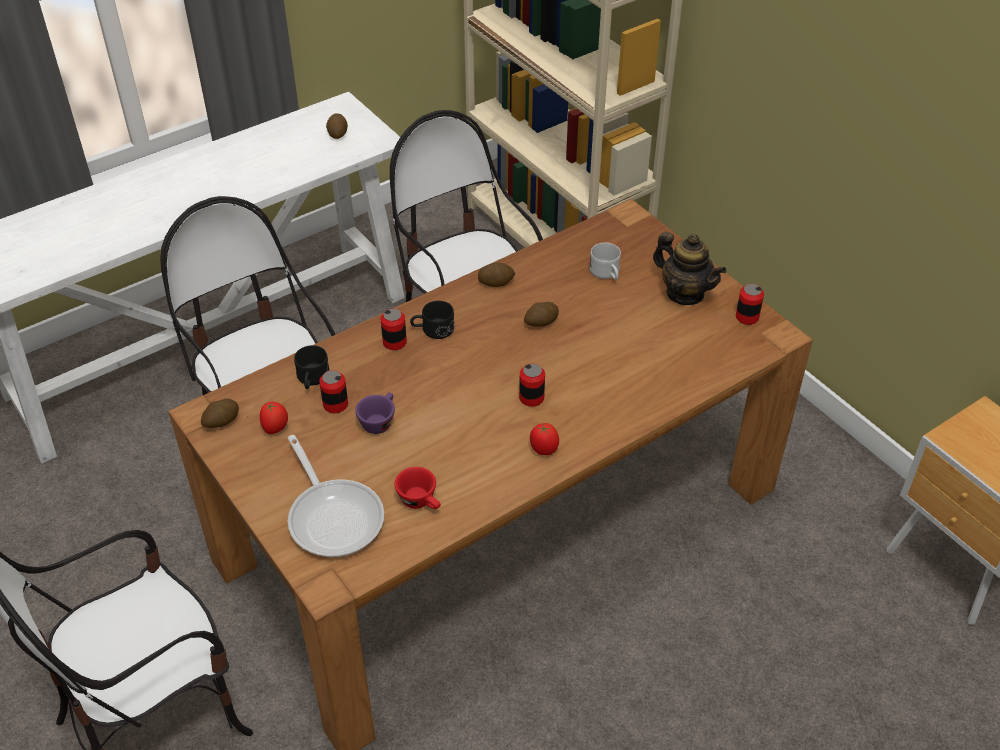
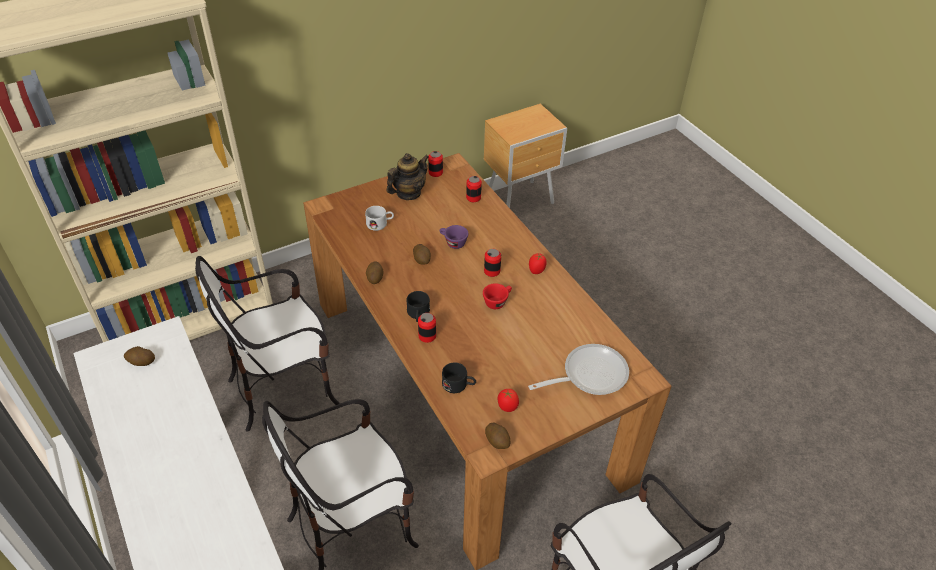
camera: 85 degrees left, 0 degrees up
can [319,370,348,413] -> can moved to [466,176,482,202]
purple cup [355,392,395,434] -> purple cup moved to [439,225,468,249]
red cup [395,467,441,509] -> red cup moved to [483,283,512,309]

